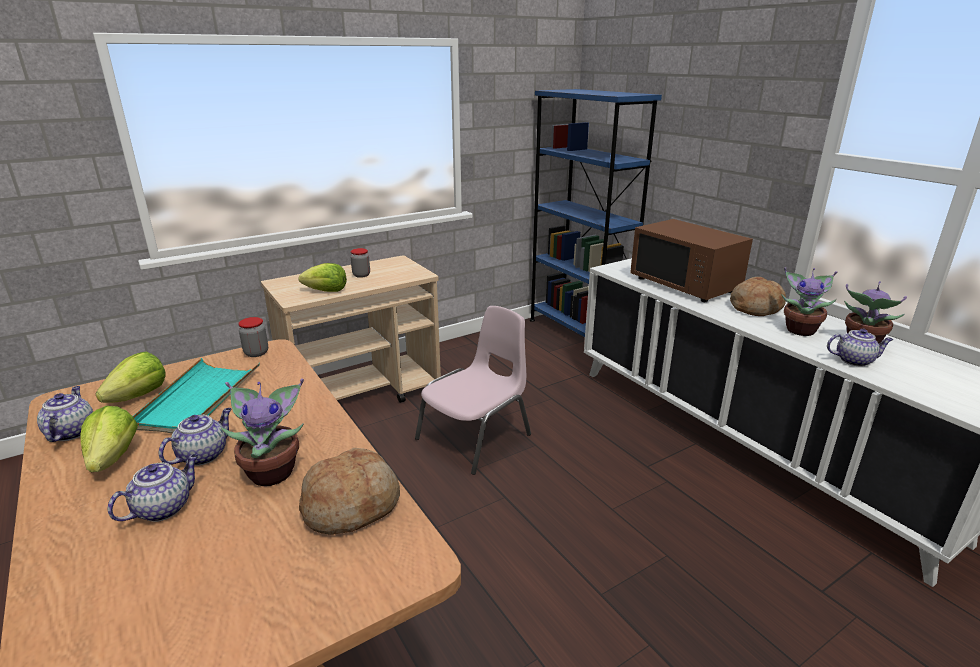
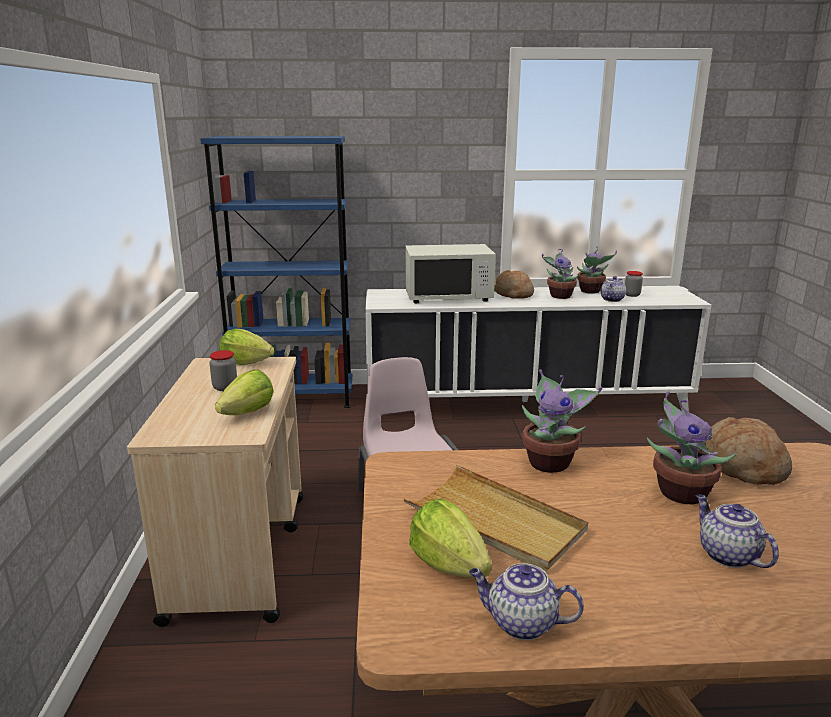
camera: 60 degrees left, 5 degrees down
lettuce [80,406,138,472] -> lettuce moved to [219,329,274,365]
turquoise tray [133,358,260,433] -> beige tray [404,465,588,572]
teapot [159,408,232,466] -> none
jar [238,317,268,357] -> jar moved to [625,271,643,297]
brown microwave [630,219,753,302] -> white microwave [405,244,496,303]
none -> potted plant [522,369,602,473]

